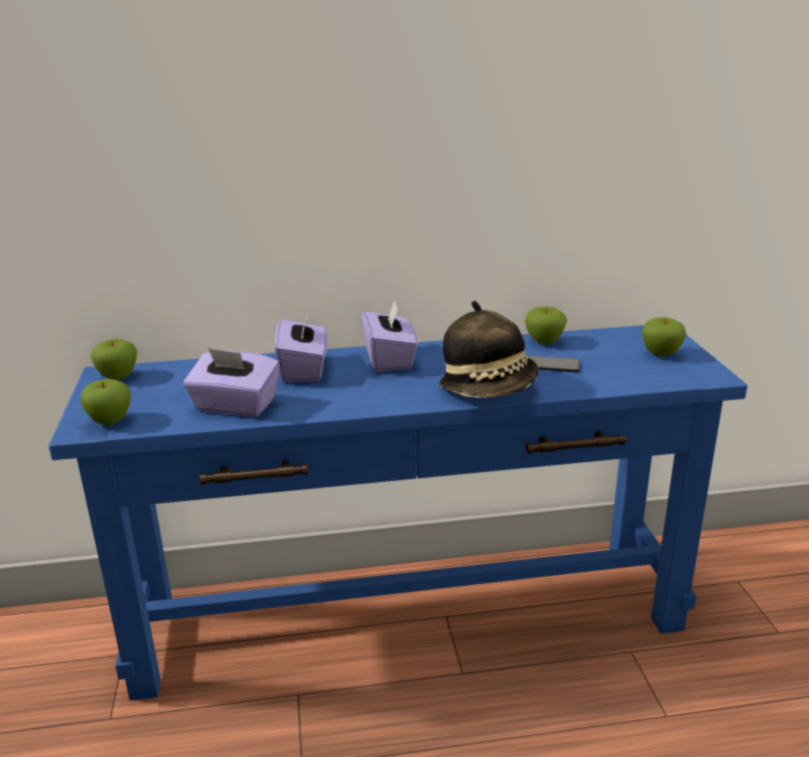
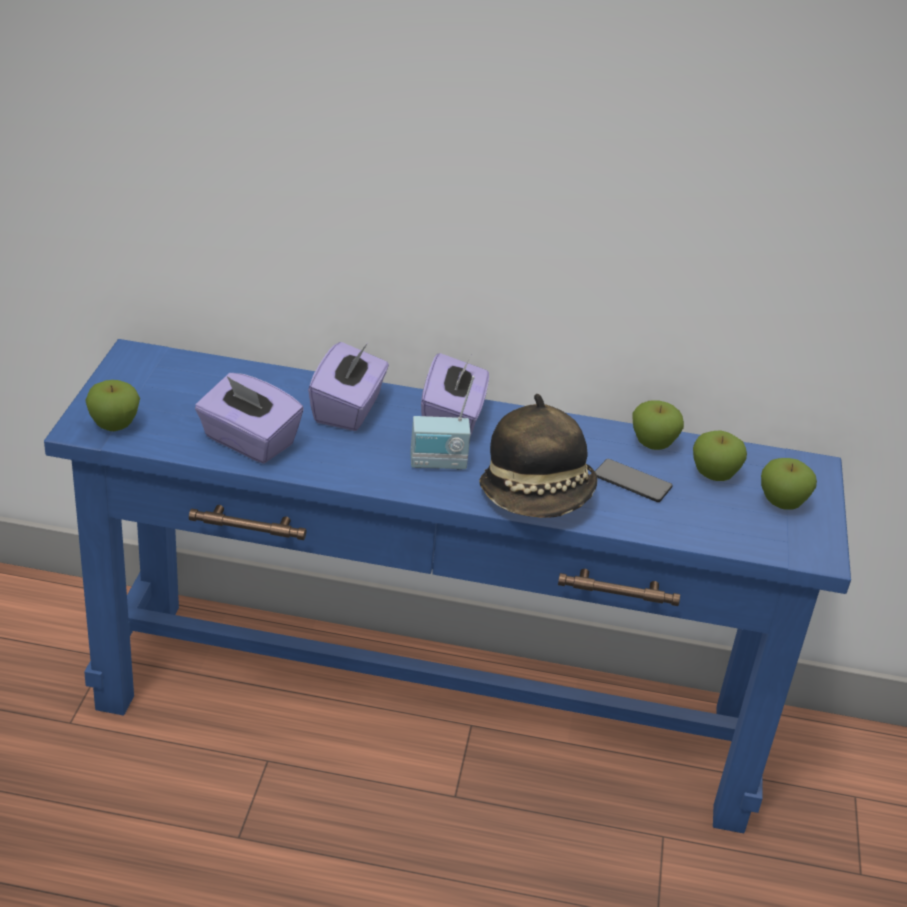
camera: 15 degrees right, 10 degrees up
apple [91,339,137,380] -> apple moved to [693,431,747,481]
none -> radio [410,376,475,470]

